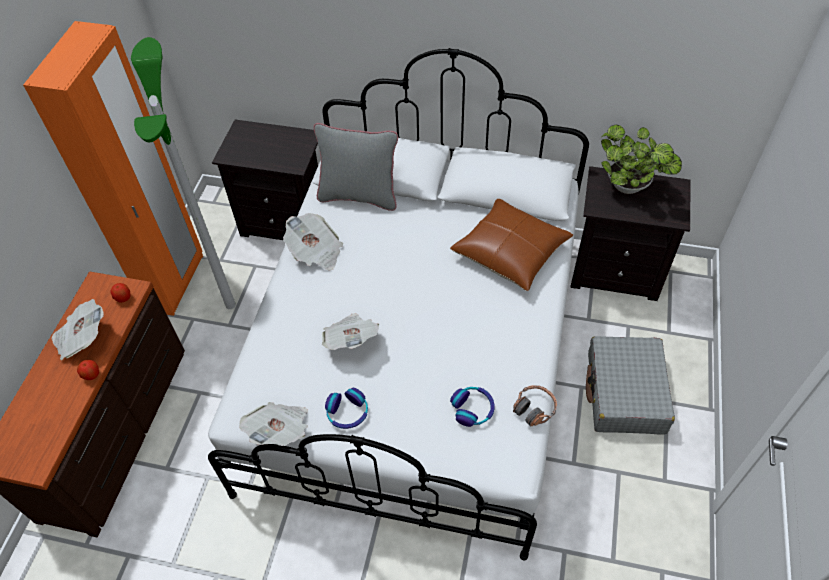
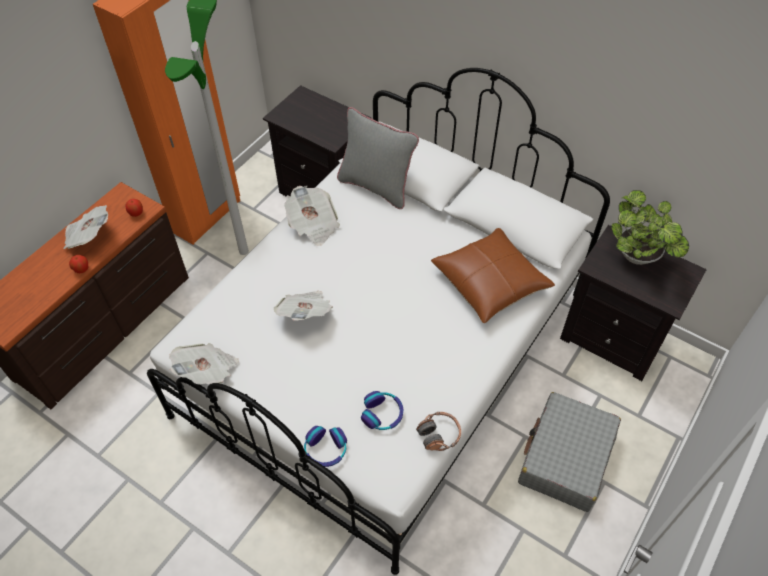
camera: 20 degrees right, 0 degrees up
headphones [325,388,368,429] -> headphones moved to [304,426,347,467]

